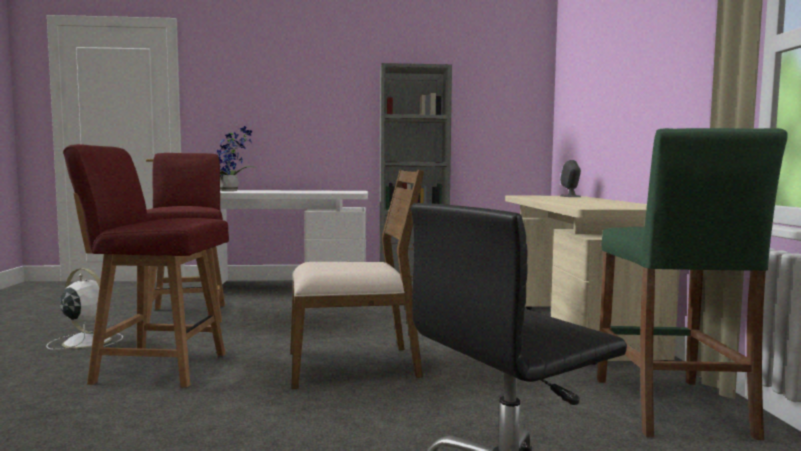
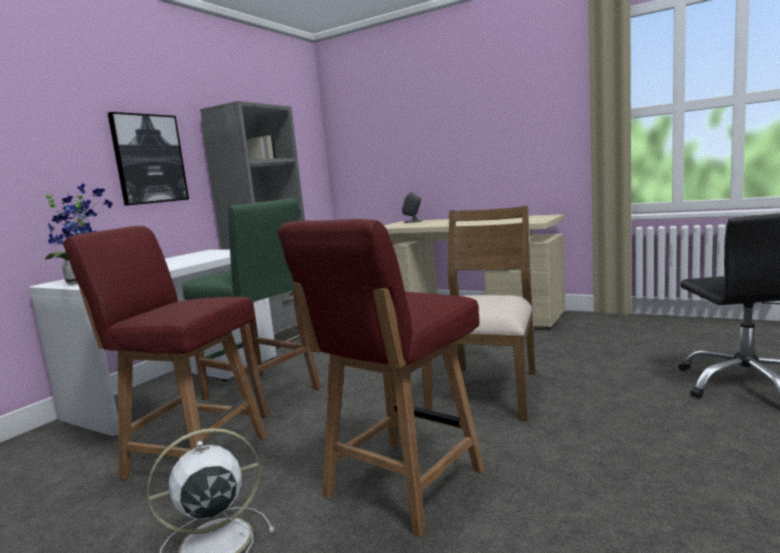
camera: 55 degrees left, 5 degrees up
green stool [597,128,788,440] -> green stool moved to [182,198,322,418]
none -> picture [108,112,189,206]

